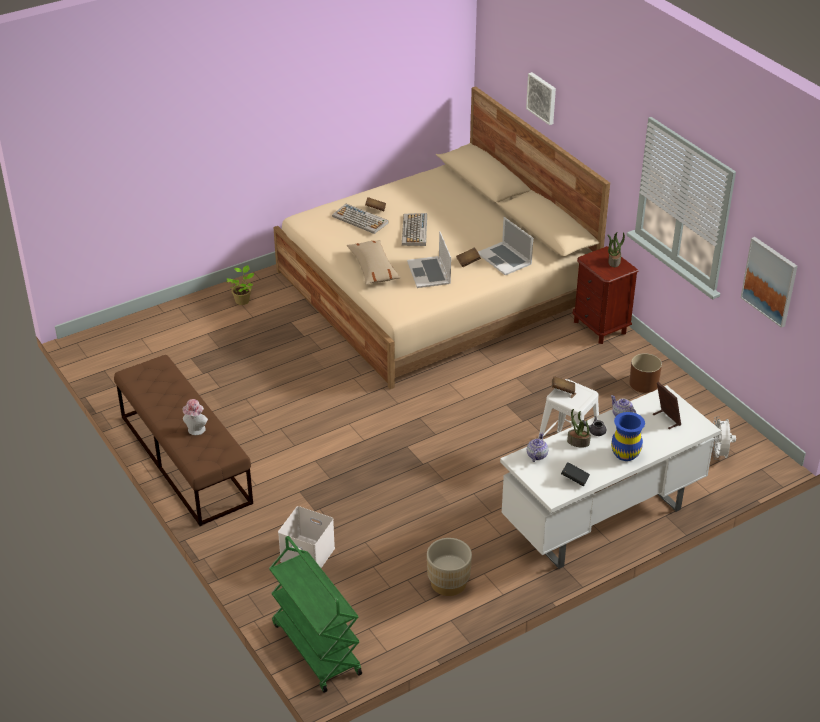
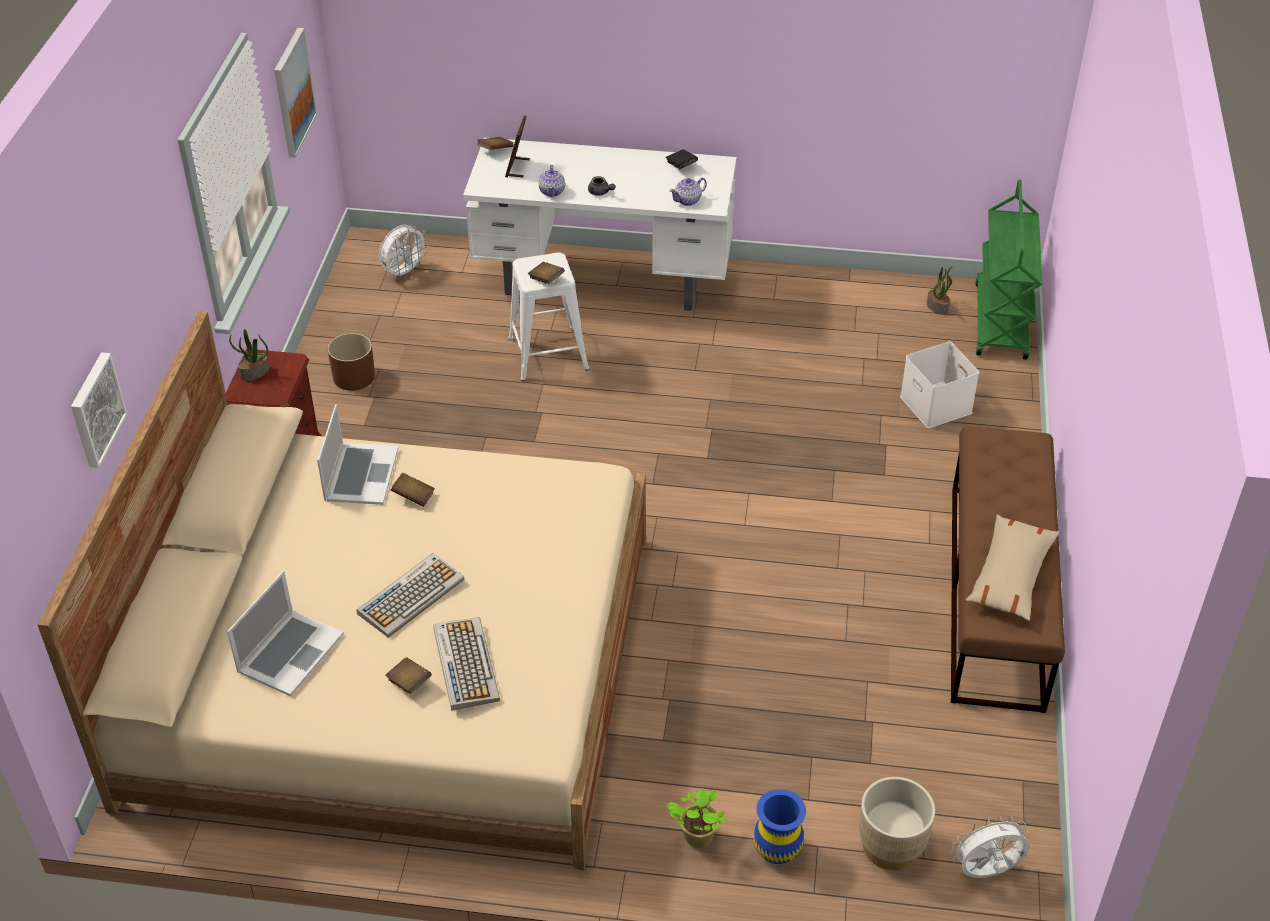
camera: 140 degrees left, 5 degrees up
hat [183,399,208,435] -> none
beige pillow [347,240,401,285] -> beige pillow moved to [966,515,1059,621]
laptop [407,231,451,288] -> laptop moved to [227,571,344,696]
beige planter [427,538,472,596] -> beige planter moved to [859,777,935,870]
potted plant [567,409,591,447] -> potted plant moved to [927,266,953,315]
blue vase [611,412,645,461] -> blue vase moved to [753,789,806,864]
none -> brown book [477,137,513,150]
none -> white fan [950,816,1030,878]

